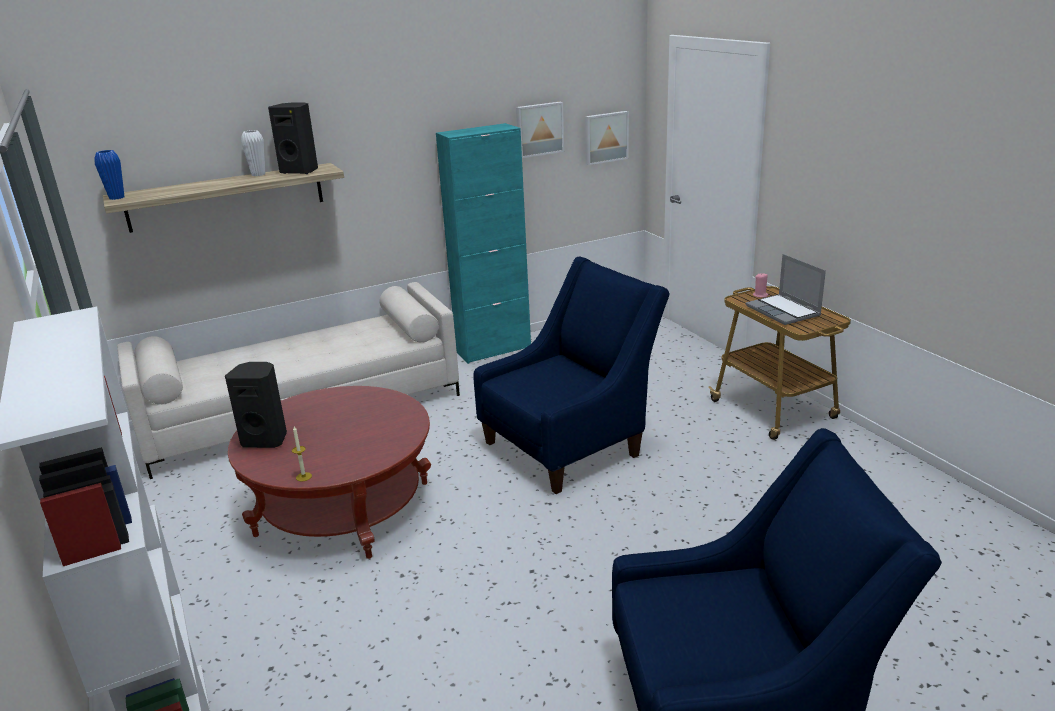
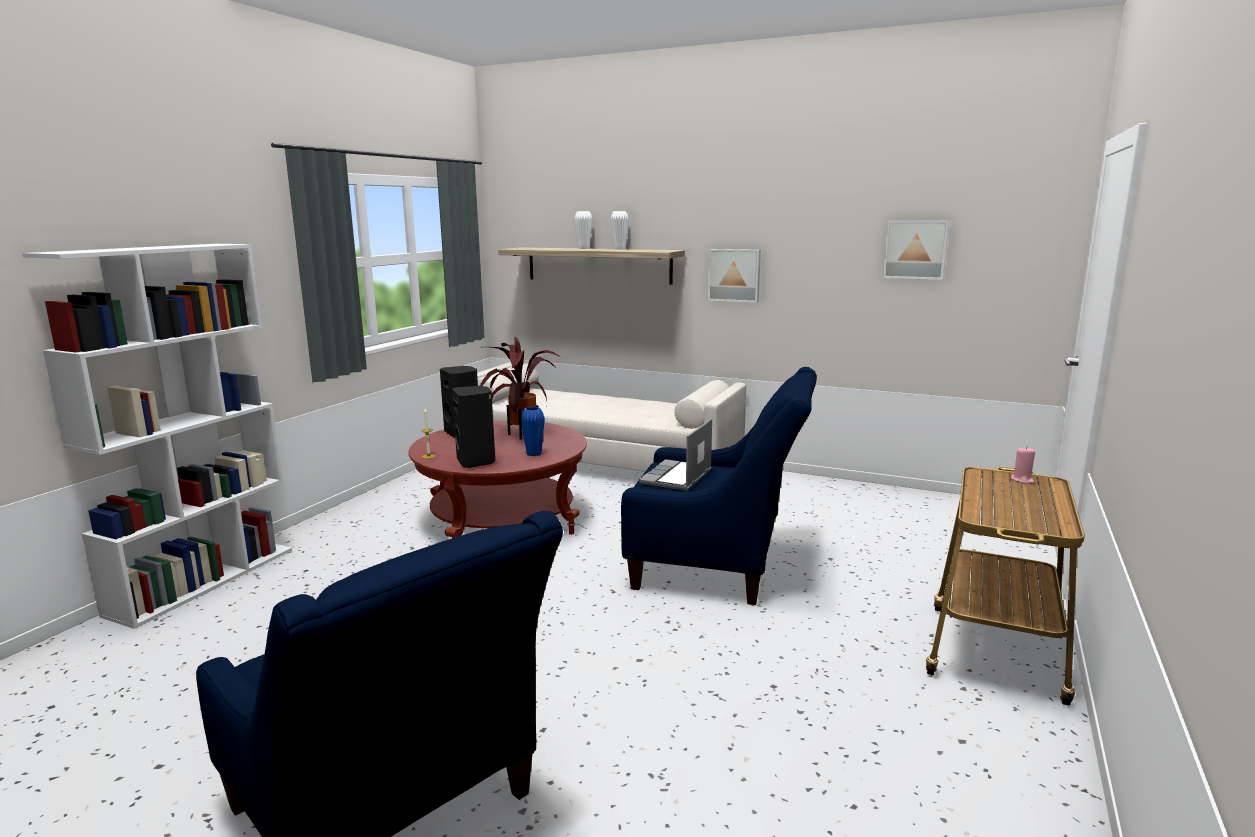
camera: 50 degrees right, 10 degrees down
blue vase [95,150,124,200] -> blue vase moved to [521,407,545,456]
black speaker [268,103,318,174] -> black speaker moved to [452,386,495,468]
turquoise cabinet [436,123,531,364] -> none
picture [585,111,629,165] -> picture moved to [708,249,761,303]
laptop [746,254,826,325] -> laptop moved to [639,418,712,491]
none -> potted plant [480,337,560,440]
none -> white vase [574,211,593,249]

